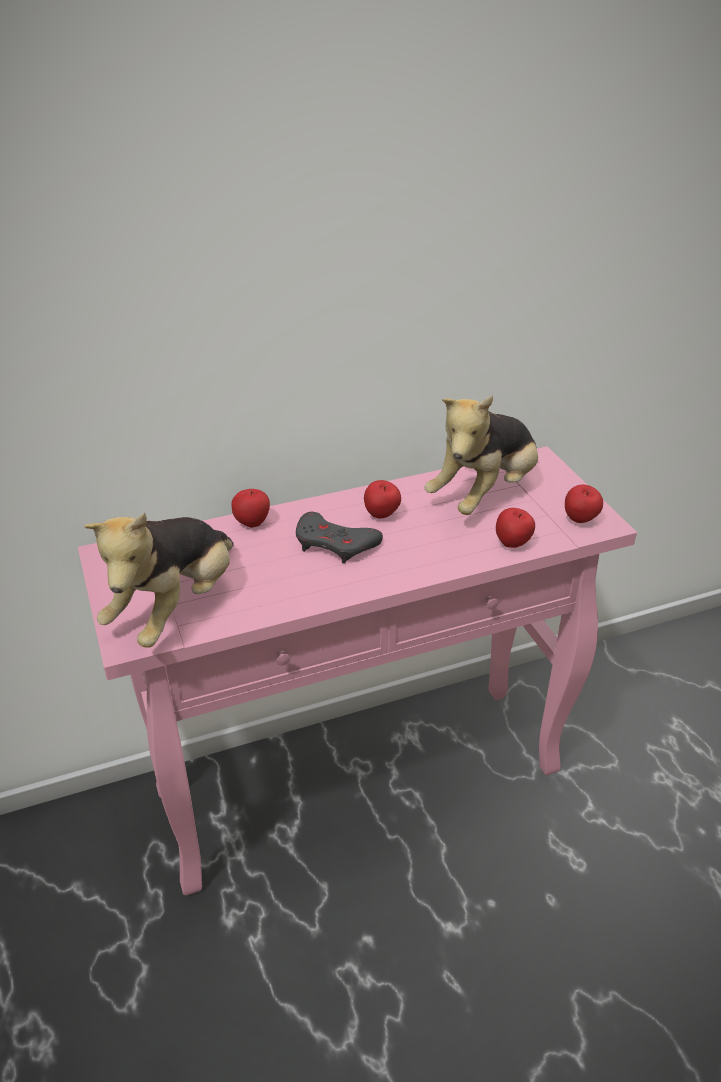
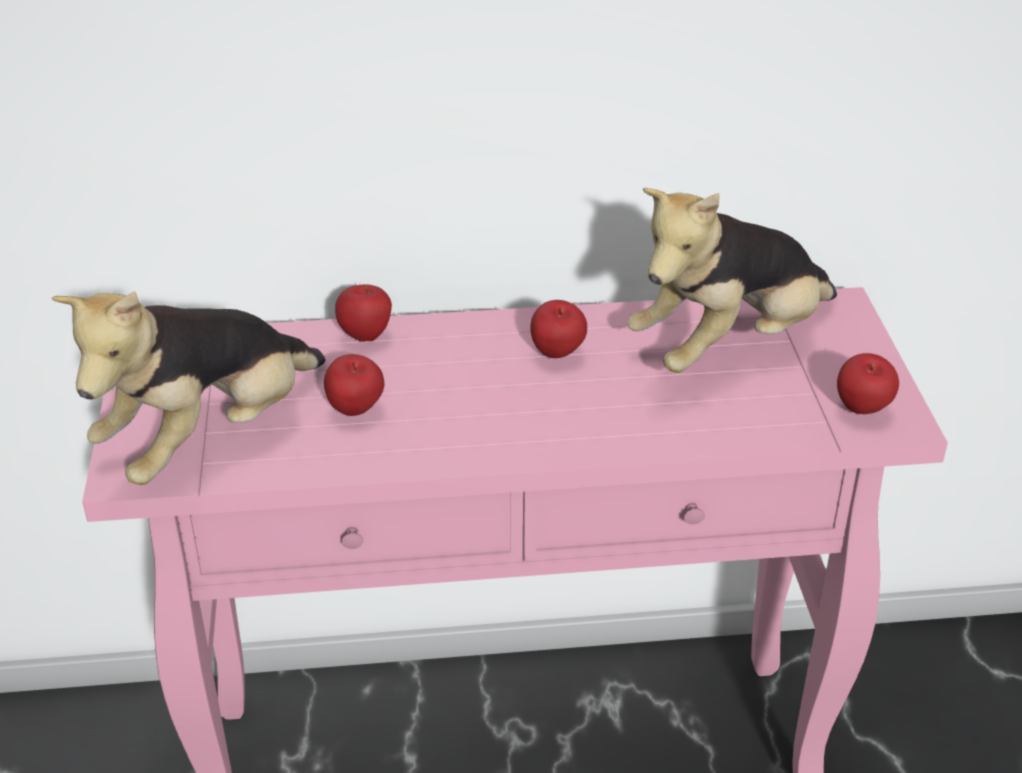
camera: 15 degrees right, 0 degrees up
grey game controller [296,512,383,564] -> none
apple [496,508,535,548] -> apple moved to [324,354,384,416]

